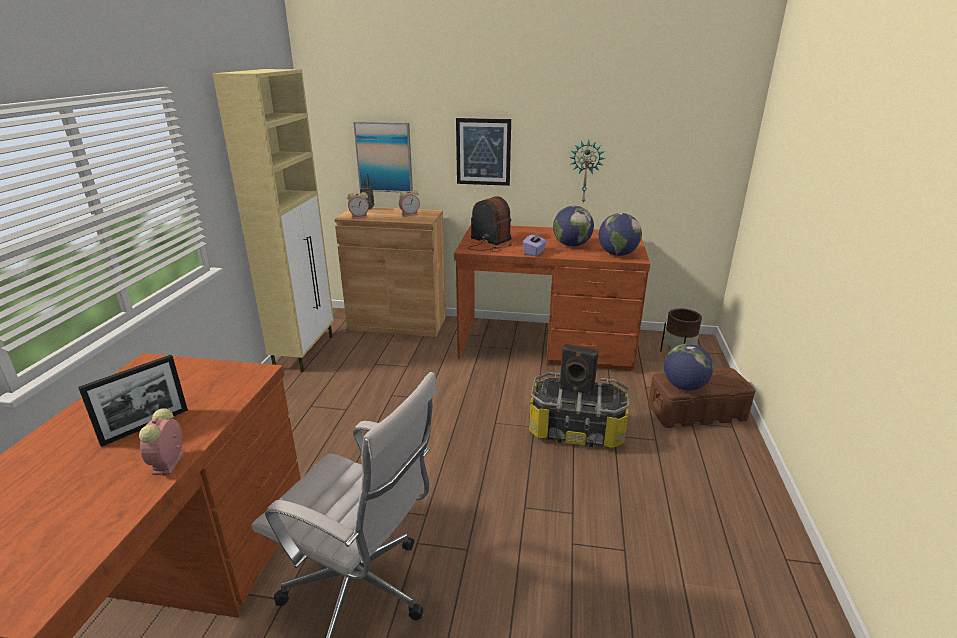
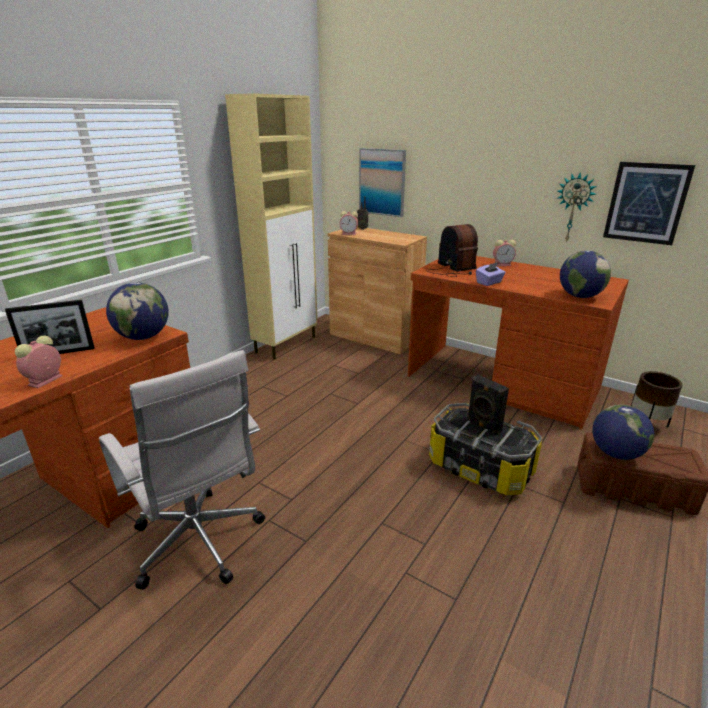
camera: 25 degrees right, 0 degrees up
alarm clock [399,190,420,217] -> alarm clock moved to [493,240,516,266]
picture [456,118,511,186] -> picture moved to [603,162,695,245]
globe [553,206,594,247] -> globe moved to [106,282,169,340]

